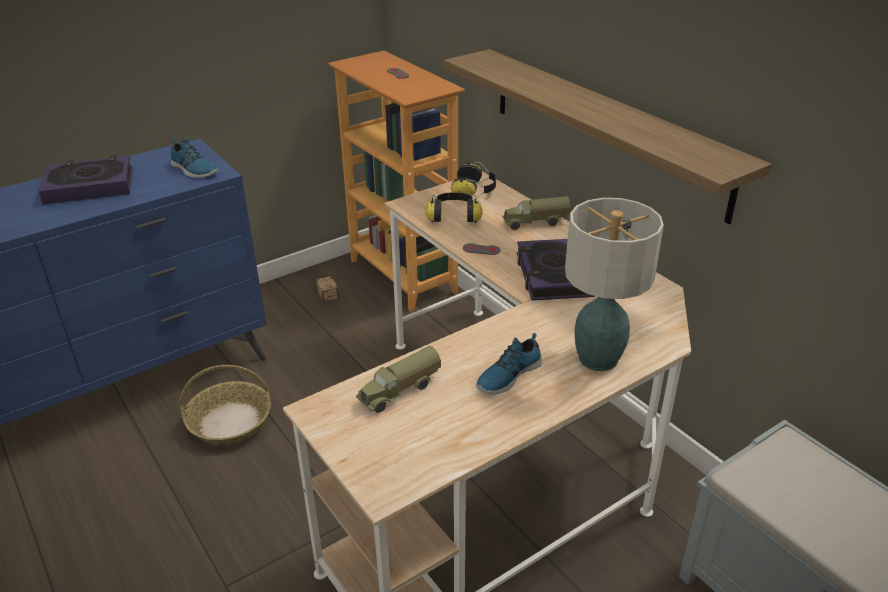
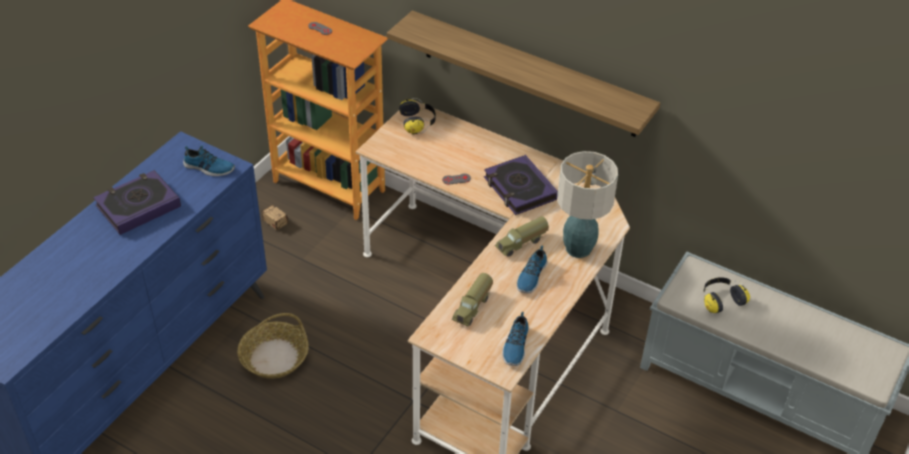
camera: 25 degrees left, 10 degrees up
headphones [426,192,483,223] -> headphones moved to [704,277,750,313]
toy truck [502,196,571,230] -> toy truck moved to [495,216,549,257]
none -> shoe [502,312,529,366]

